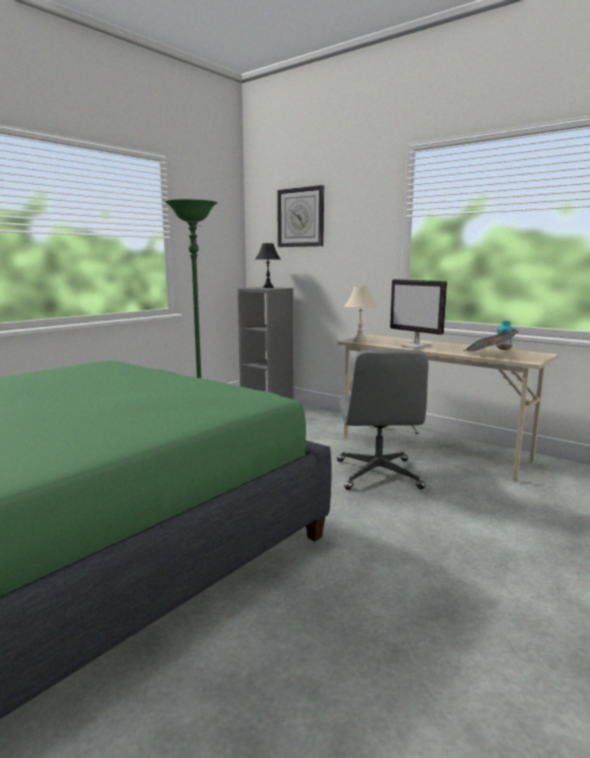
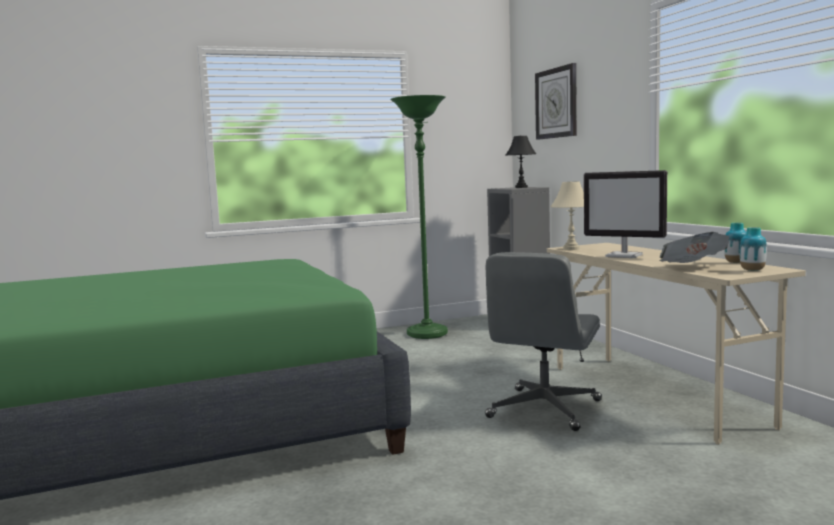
camera: 30 degrees right, 5 degrees down
monitor [390,279,447,349] -> monitor turned 45 degrees counterclockwise [584,170,667,258]
none -> vase [740,227,767,271]

